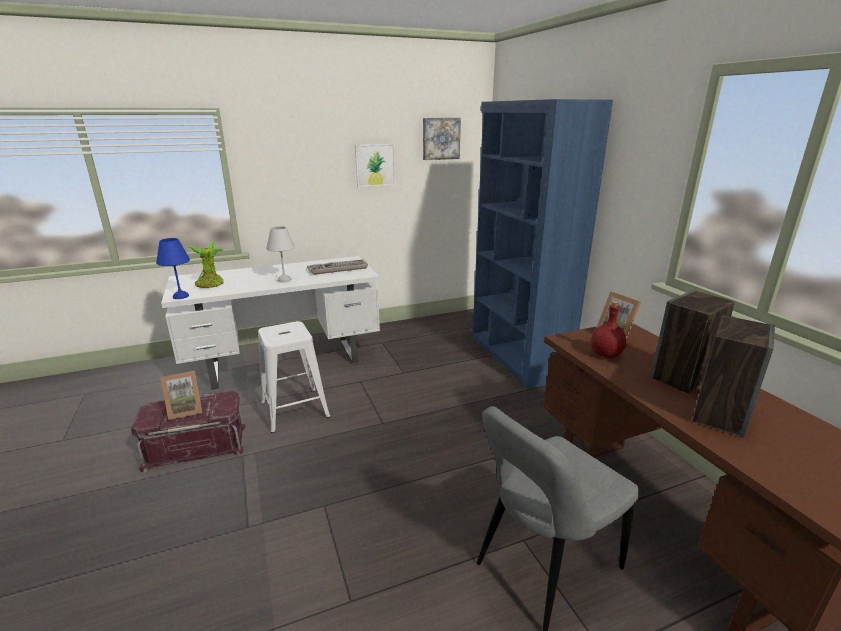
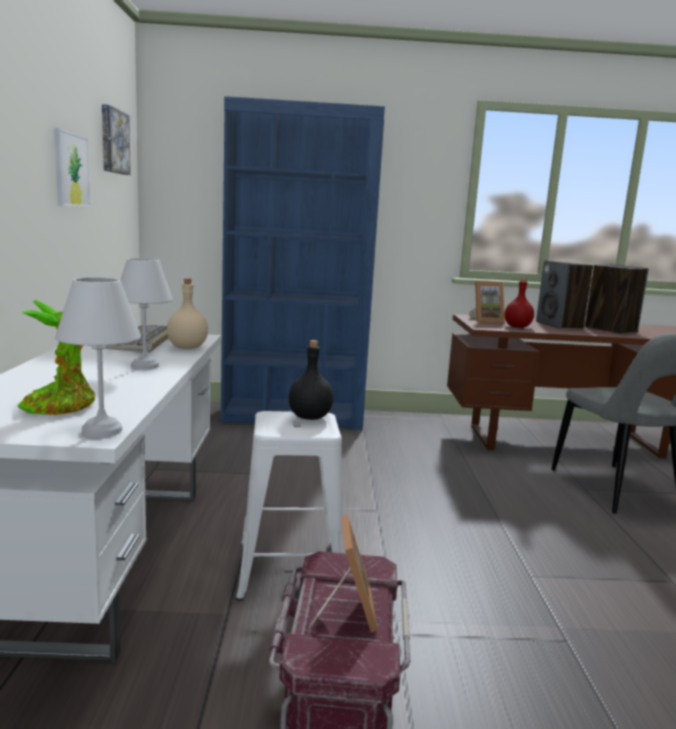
camera: 70 degrees left, 10 degrees down
blue table lamp [156,238,190,299] -> white table lamp [55,277,141,437]
none -> beige bottle [167,278,208,349]
none -> black bottle [288,340,333,420]

